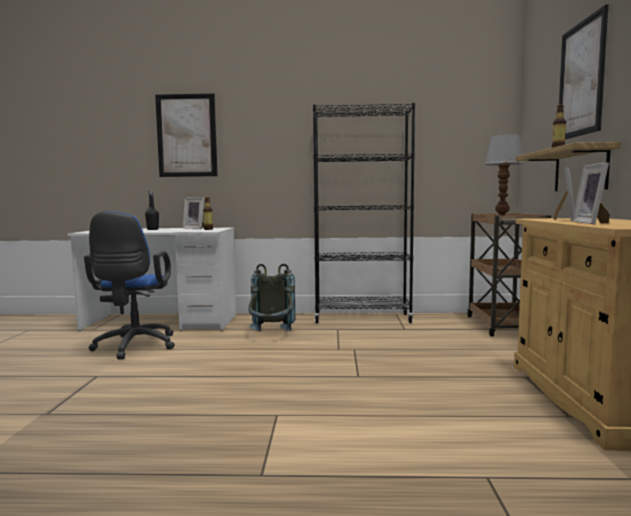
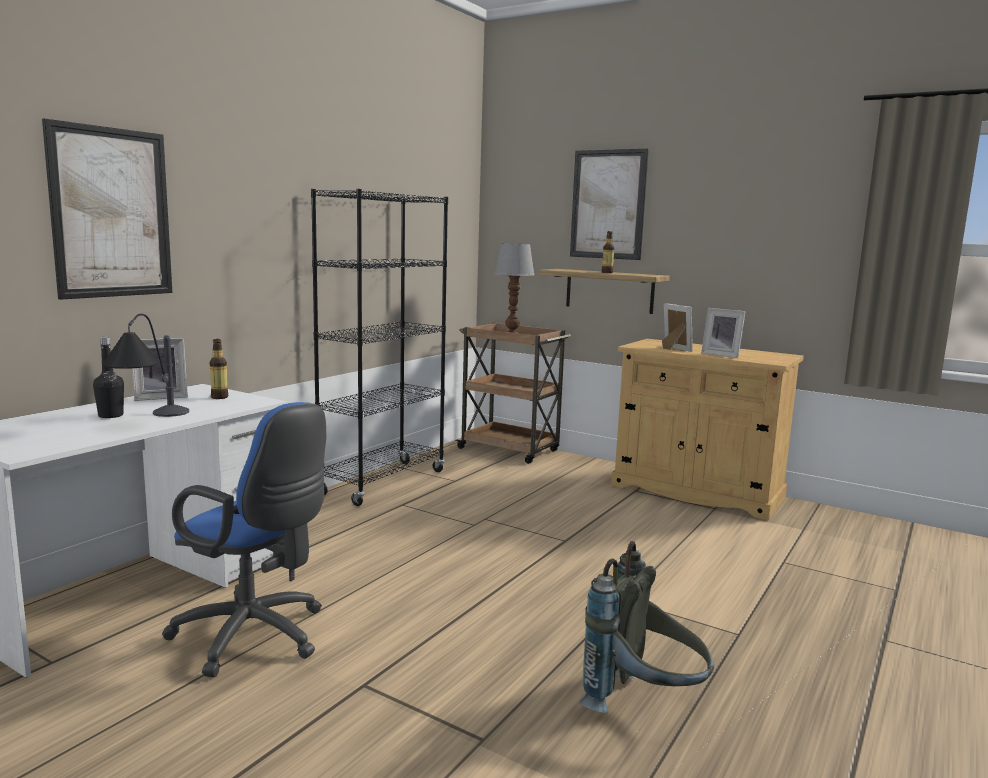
camera: 60 degrees left, 5 degrees up
grey backpack [248,264,295,331] -> grey backpack moved to [579,541,714,713]
none -> table lamp [103,314,189,417]

